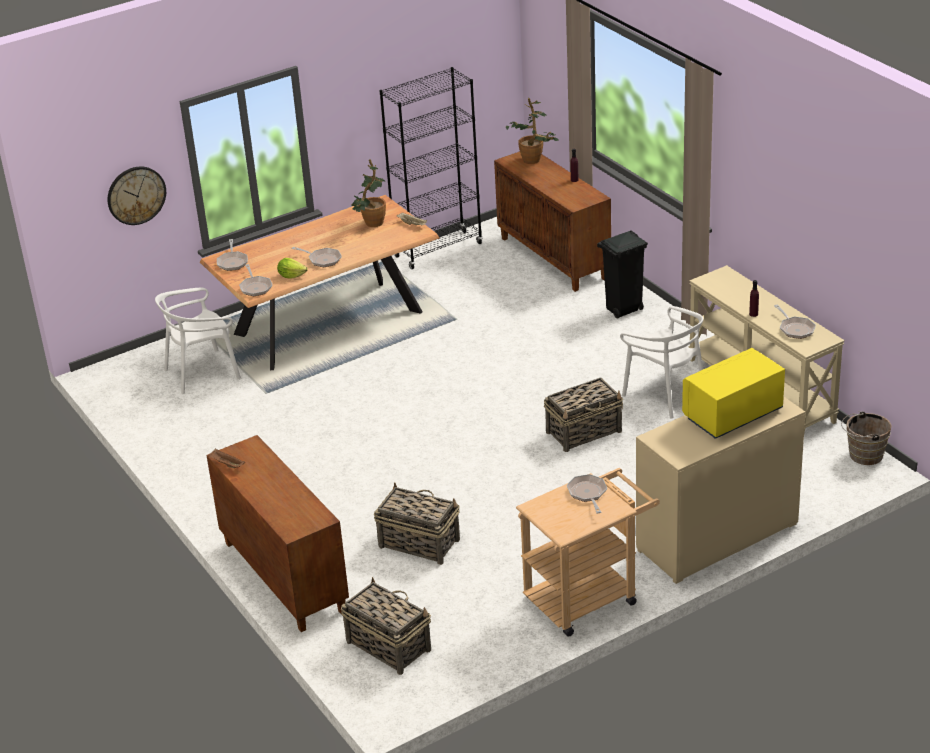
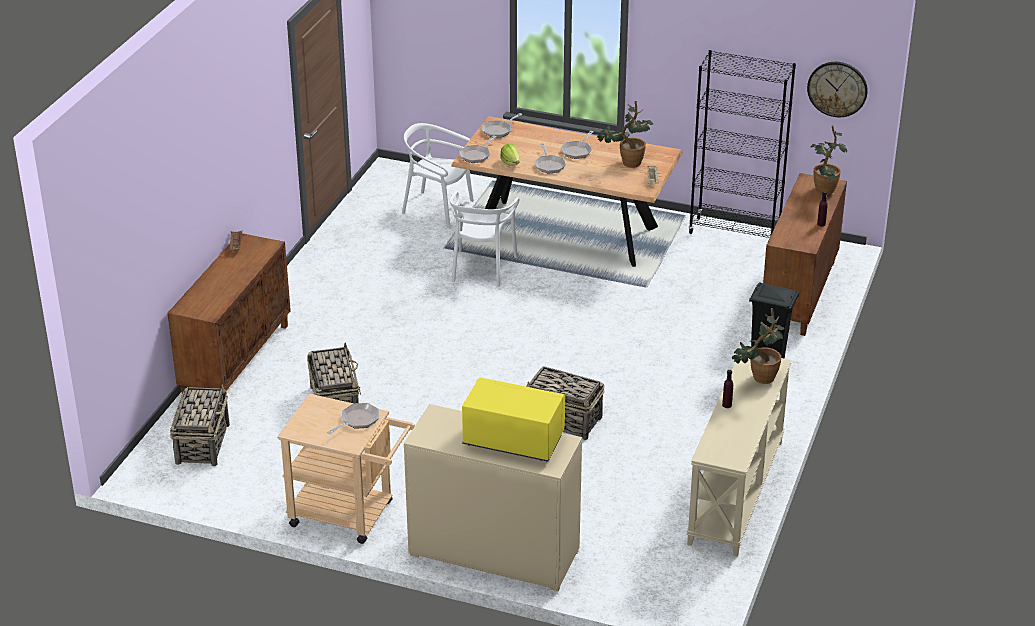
camera: 50 degrees right, 0 degrees up
wall clock [107,167,166,225] -> wall clock moved to [807,62,868,117]
white chair [620,306,703,418] -> white chair moved to [450,191,519,287]
frying pan [774,305,816,339] -> frying pan moved to [561,131,594,159]
brown bucket [841,411,892,465] -> none
none -> potted plant [731,308,784,384]

